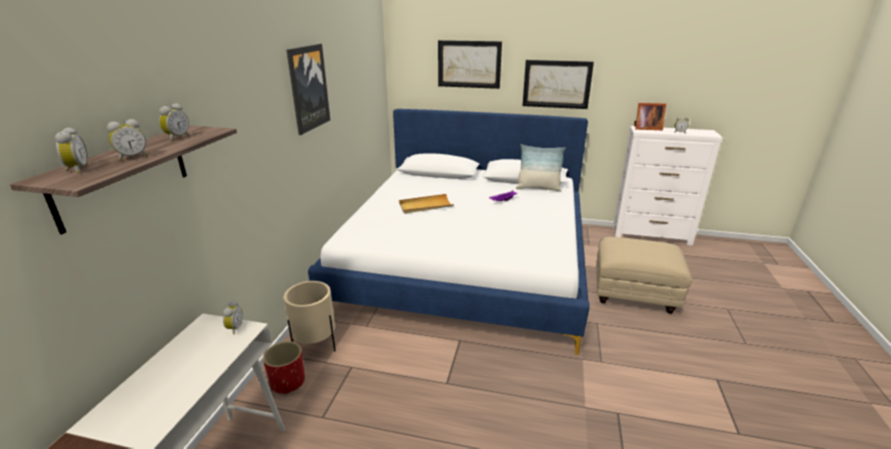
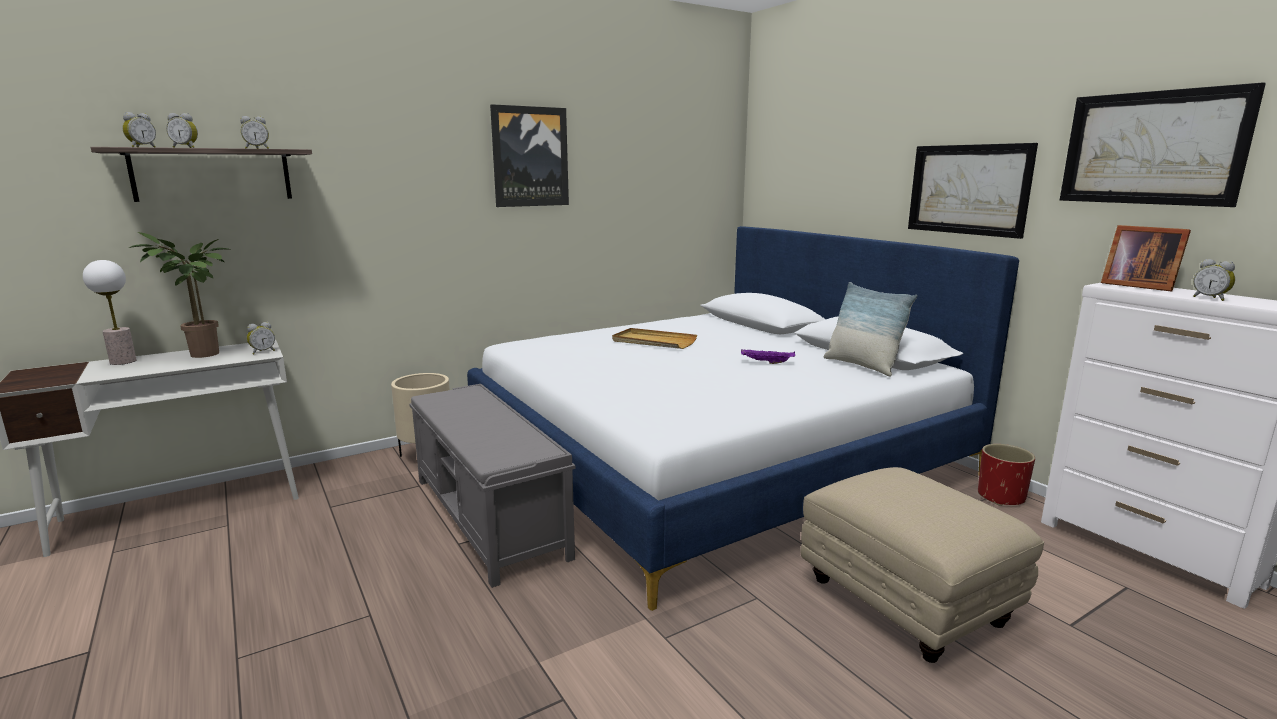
camera: 45 degrees right, 10 degrees down
red planter [263,341,305,395] -> red planter moved to [978,444,1035,506]
picture [438,40,502,89] -> picture moved to [1060,82,1266,207]
none -> table lamp [83,260,137,365]
none -> potted plant [128,232,228,358]
none -> grey bench [409,384,576,588]

